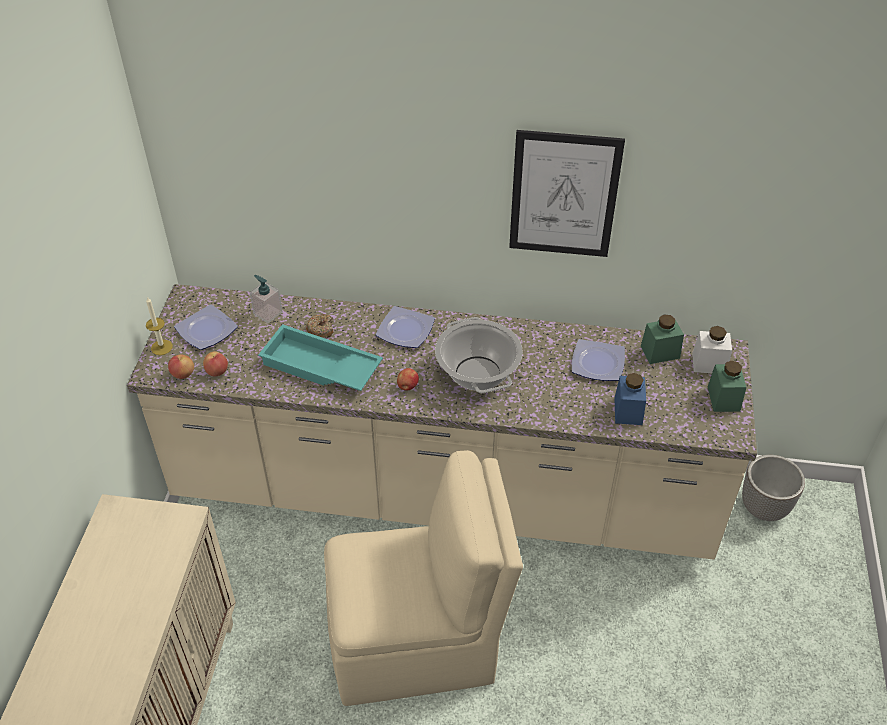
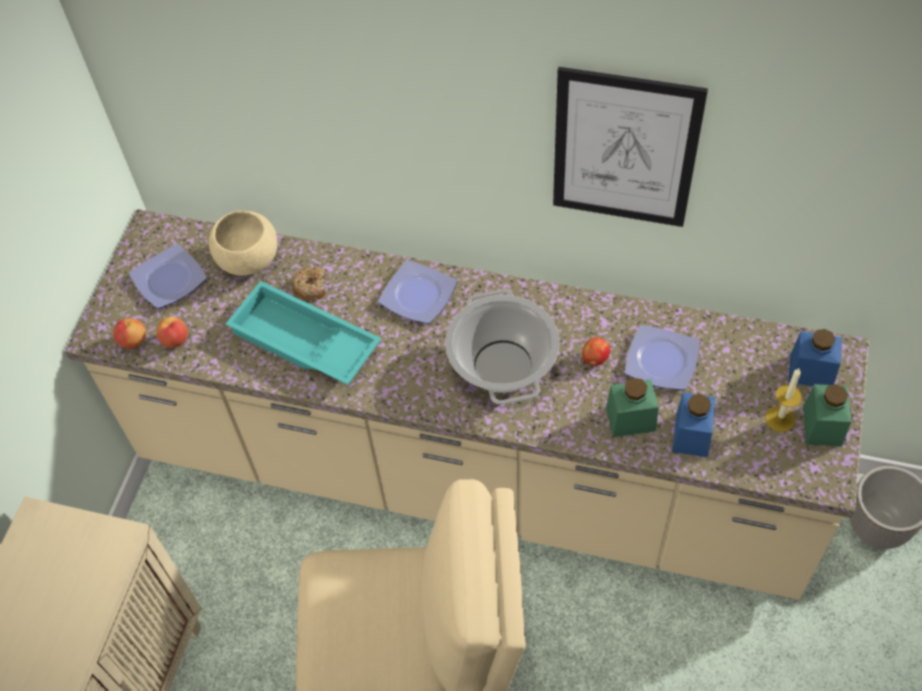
camera: 10 degrees right, 10 degrees up
candle [146,297,173,355] -> candle moved to [765,368,802,432]
soap dispenser [249,275,283,323] -> beige bowl [209,211,277,276]
apple [397,368,419,391] -> apple moved to [582,337,610,366]
green jar [641,314,684,364] -> green jar moved to [606,378,659,437]
white jar [692,326,732,373] -> blue jar [788,329,842,386]

